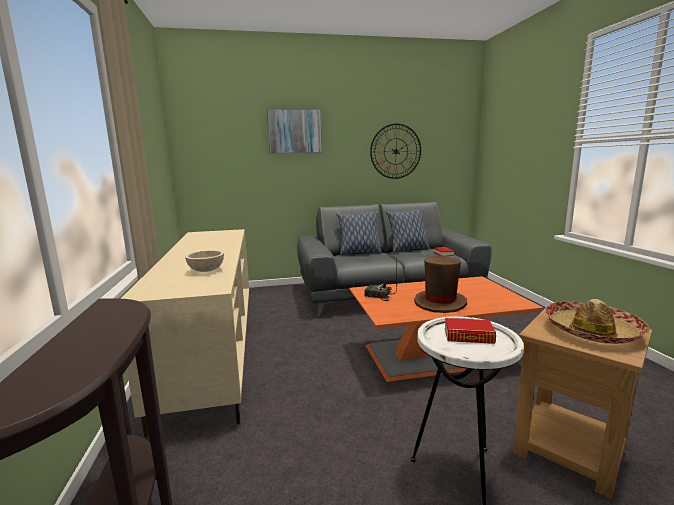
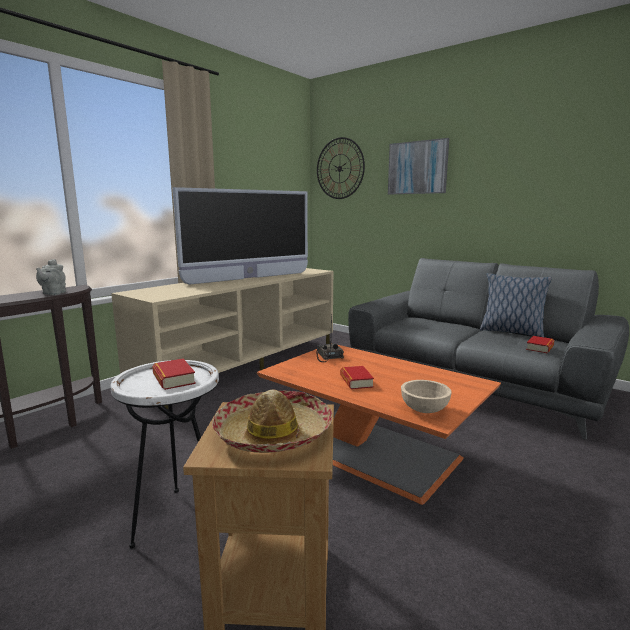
camera: 50 degrees right, 0 degrees up
beige bowl [185,250,224,272] -> beige bowl moved to [401,380,452,413]
pillow [336,211,382,255] -> none
wall clock [370,123,421,179] -> wall clock moved to [317,137,365,199]
brown hat [414,256,467,313] -> book [340,366,374,389]
none -> grey teapot [36,259,66,295]
none -> television [173,187,308,285]

